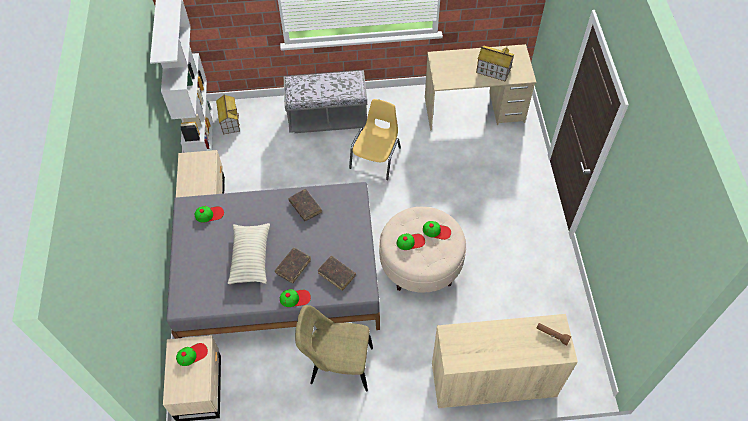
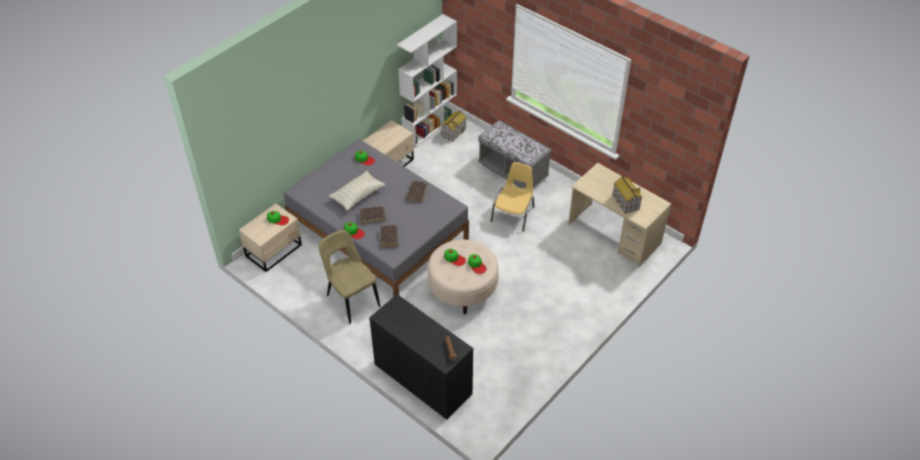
camera: 45 degrees right, 10 degrees down
yellow chair [349,99,401,180] -> yellow chair turned 45 degrees counterclockwise [490,162,534,232]
beige cabinet [432,314,578,408] -> black cabinet [369,294,473,420]

